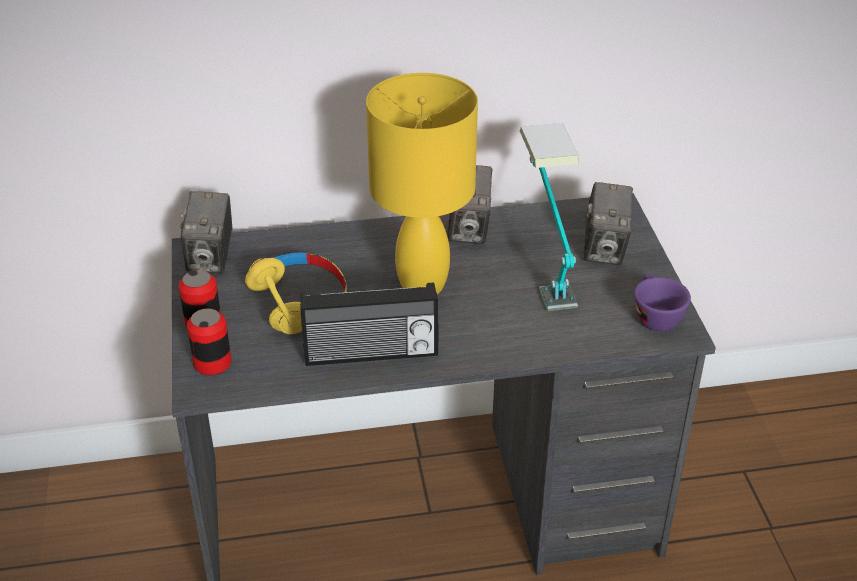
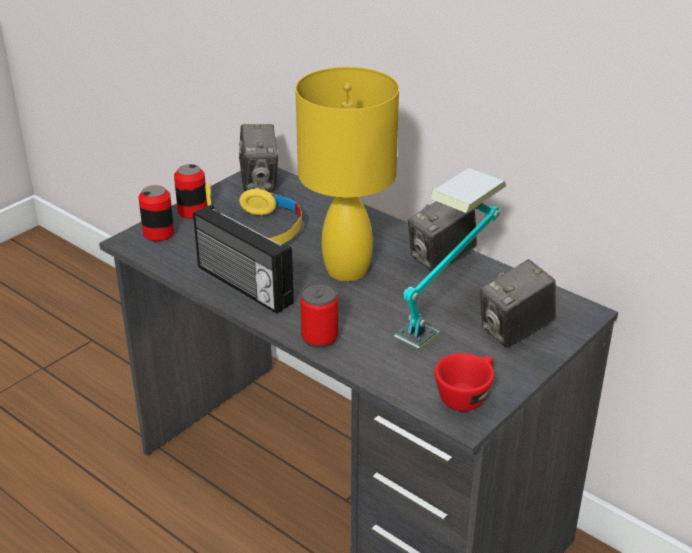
camera: 50 degrees right, 5 degrees down
camera [180,191,232,273] -> camera turned 60 degrees counterclockwise [239,124,278,191]
purple cup [634,274,691,331] -> red cup [434,353,494,411]
none -> can [300,283,338,348]

